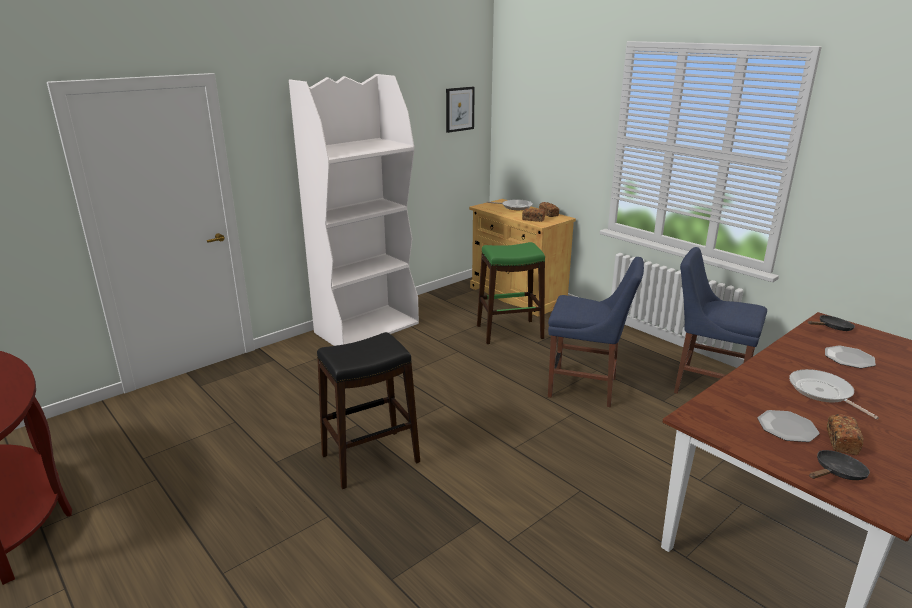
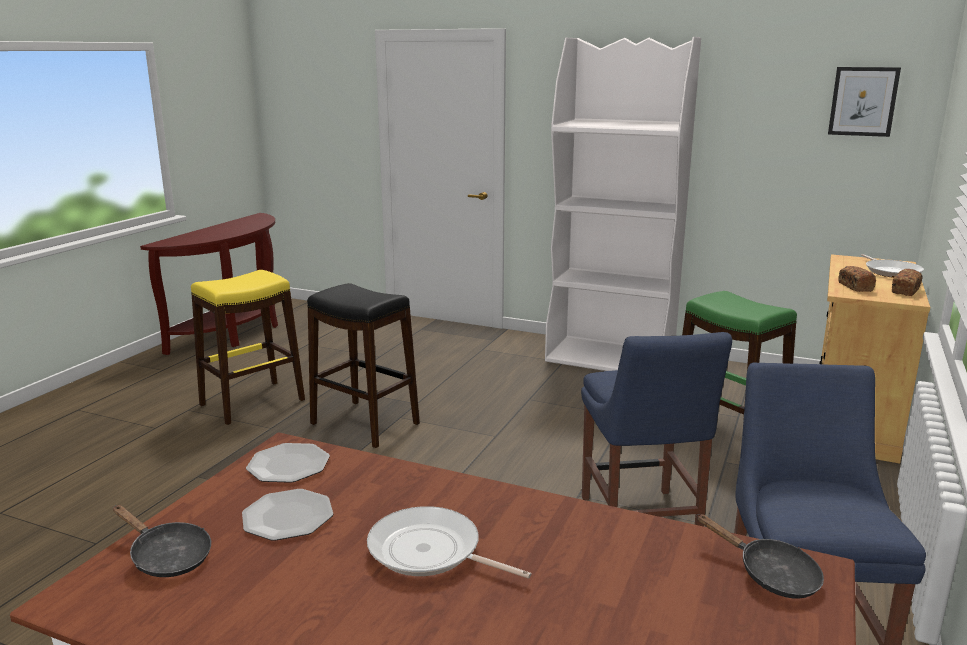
camera: 65 degrees right, 5 degrees down
frying pan [789,369,879,419] -> frying pan turned 105 degrees counterclockwise [367,506,532,579]
plate [825,346,876,368] -> plate moved to [246,443,330,483]
bread [827,414,864,455] -> none
none -> yellow stool [191,270,305,425]

